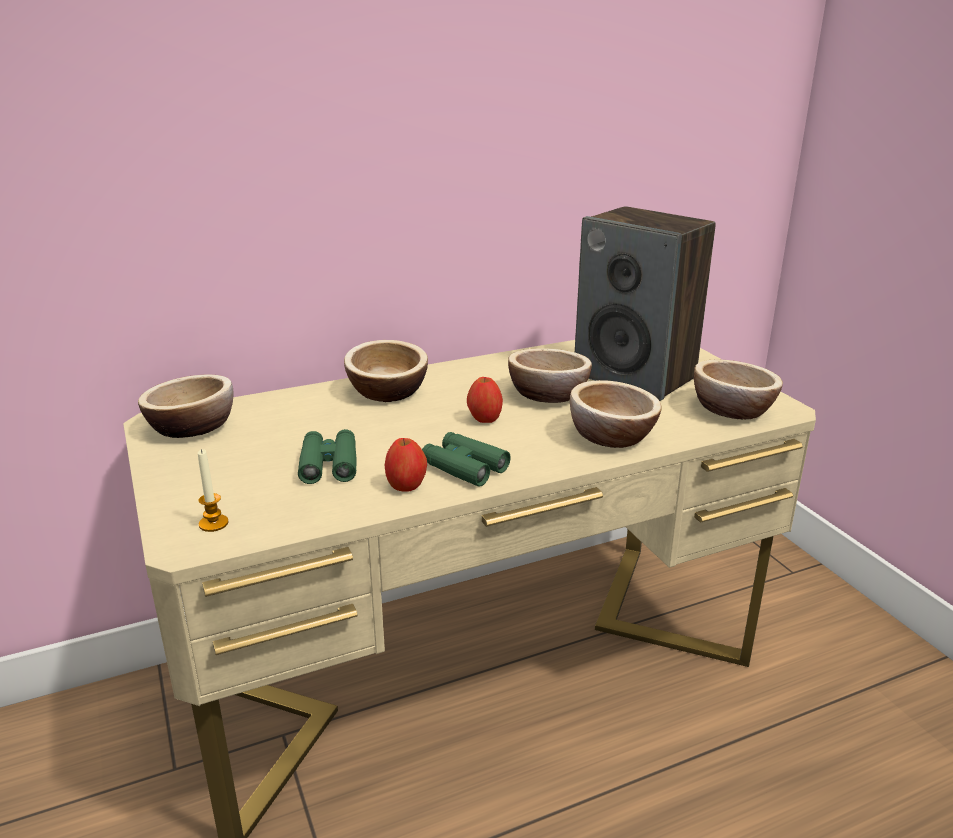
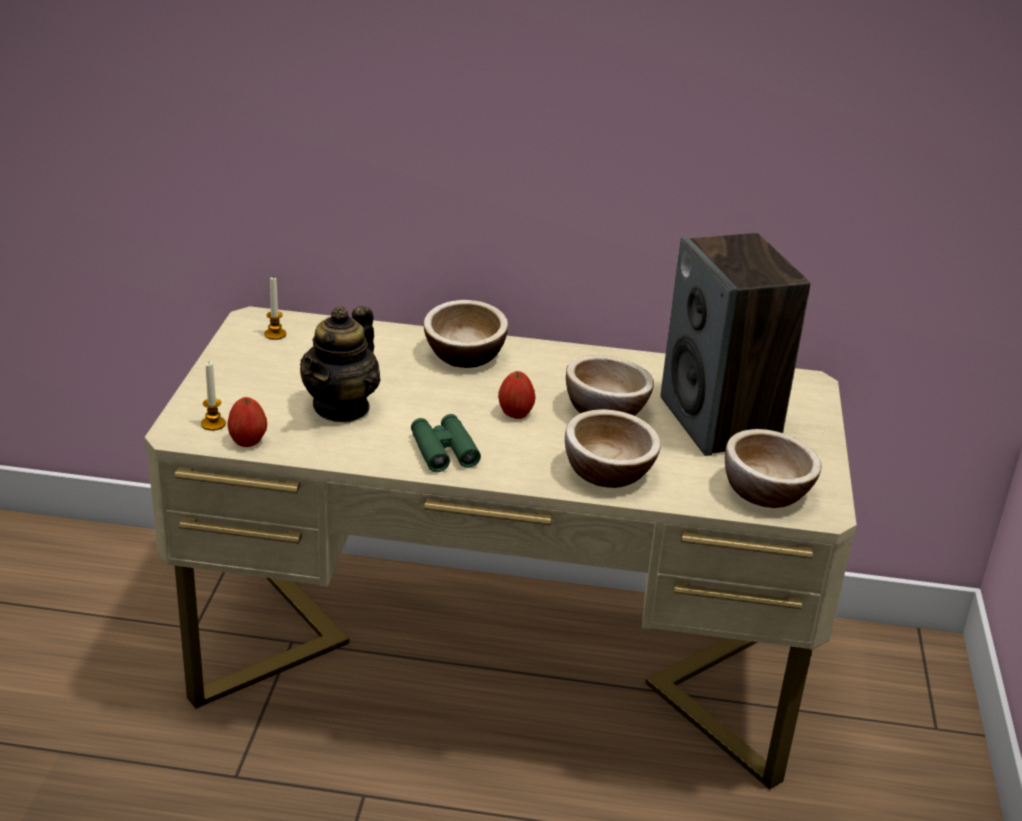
camera: 30 degrees right, 5 degrees up
bowl [138,375,233,438] -> candle [264,277,286,340]
green binoculars [298,429,356,484] -> teapot [300,306,381,422]
apple [385,438,427,492] -> apple moved to [228,397,267,447]

